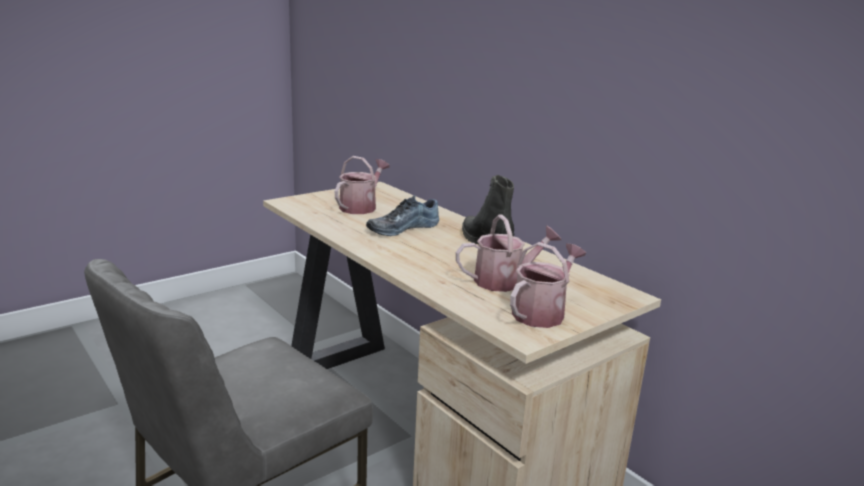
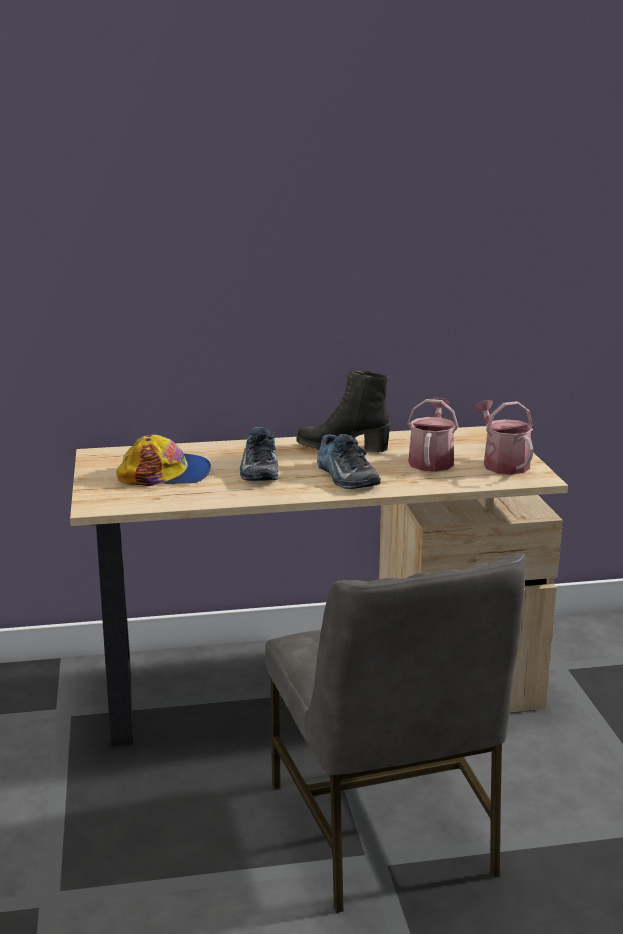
camera: 60 degrees left, 0 degrees up
watering can [335,156,389,214] -> cap [116,434,211,486]
none -> shoe [317,434,381,489]

